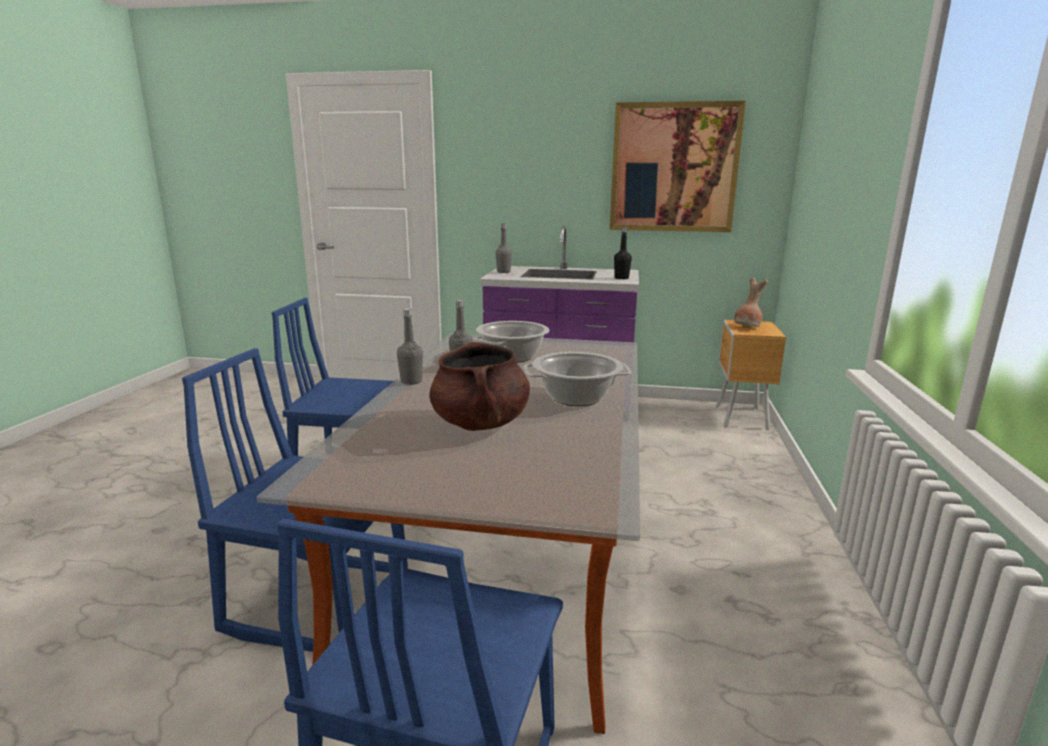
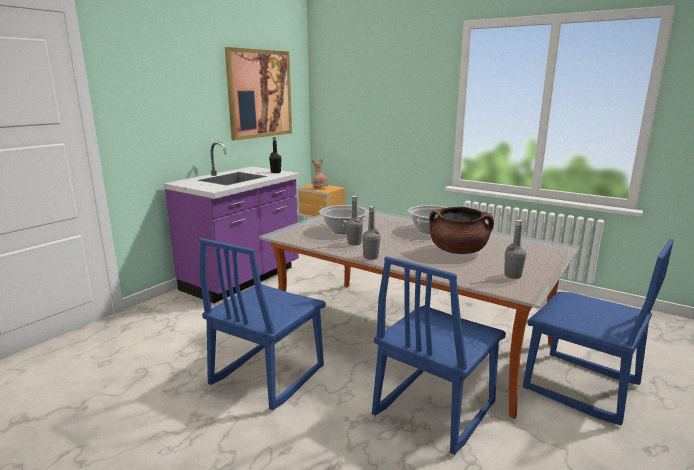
camera: 65 degrees left, 0 degrees up
grey bottle [496,224,512,273] -> grey bottle moved to [504,220,526,279]

